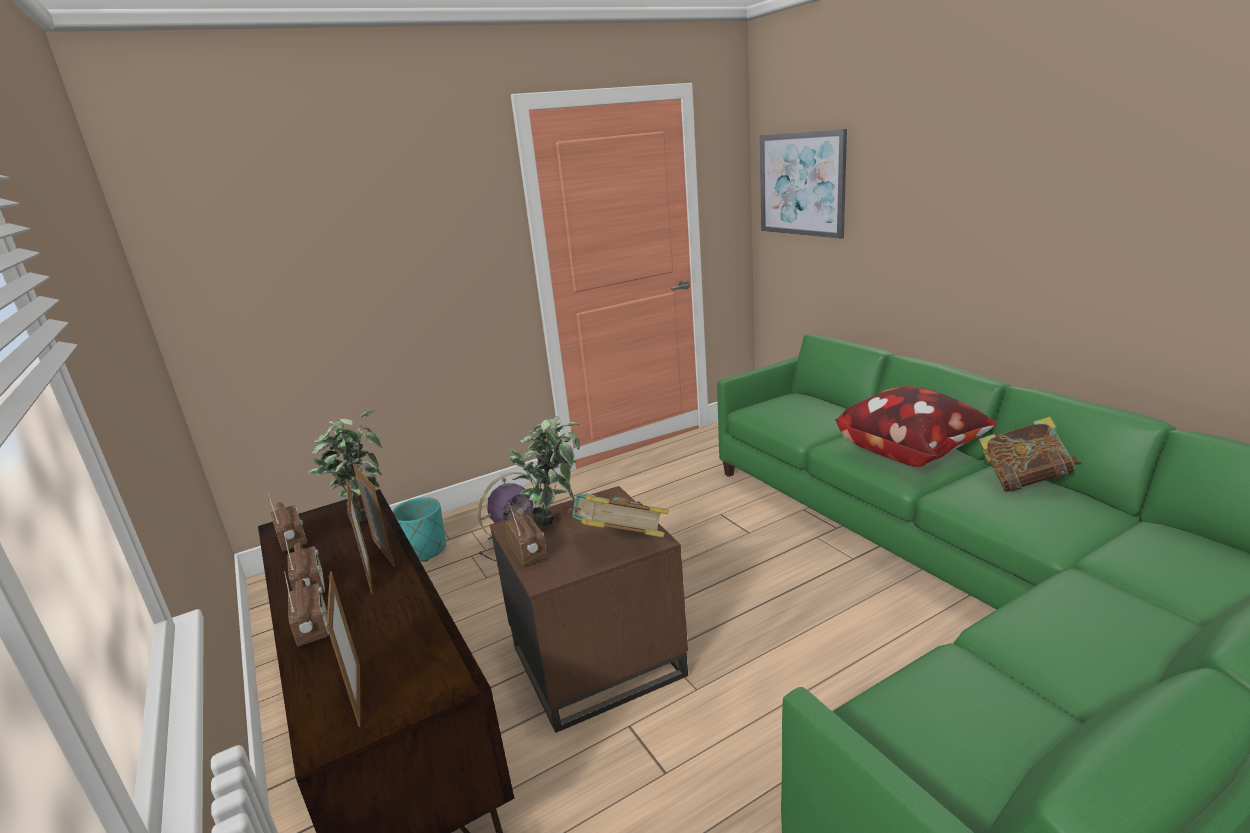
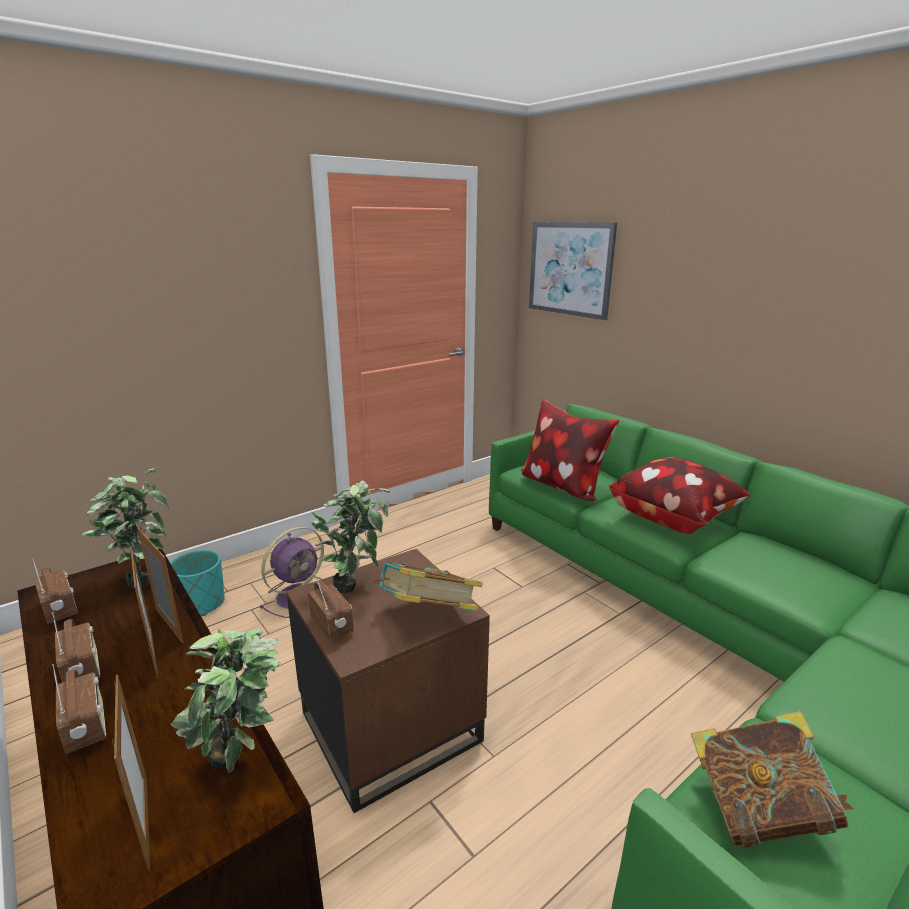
camera: 10 degrees left, 0 degrees up
book [979,417,1080,492] -> book moved to [691,711,854,848]
none -> potted plant [171,628,281,773]
none -> pillow [521,399,619,501]

